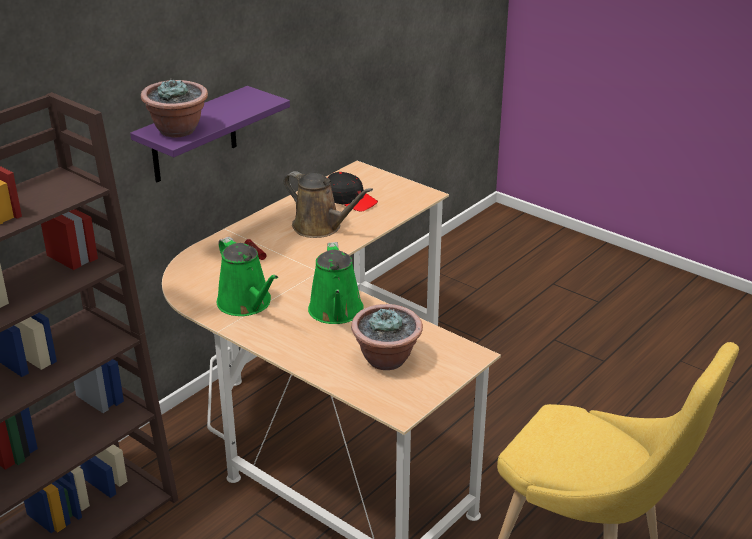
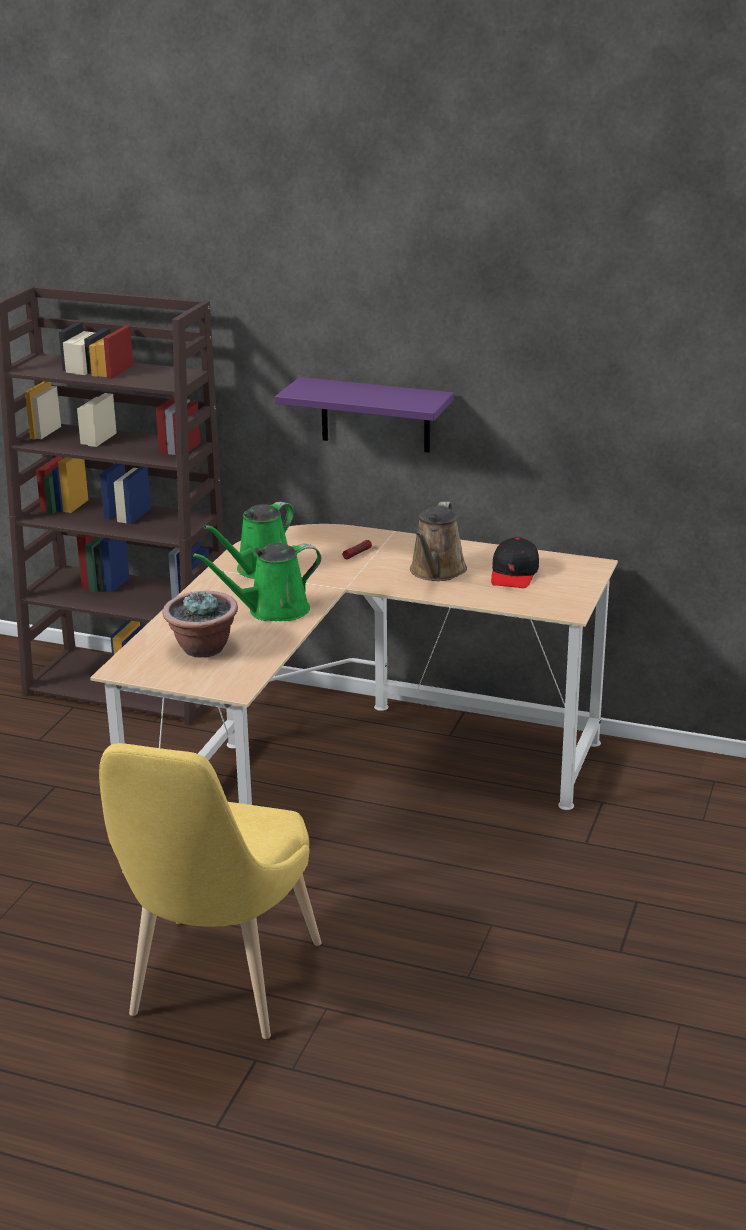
camera: 70 degrees right, 5 degrees down
potted plant [141,78,208,138] -> none

